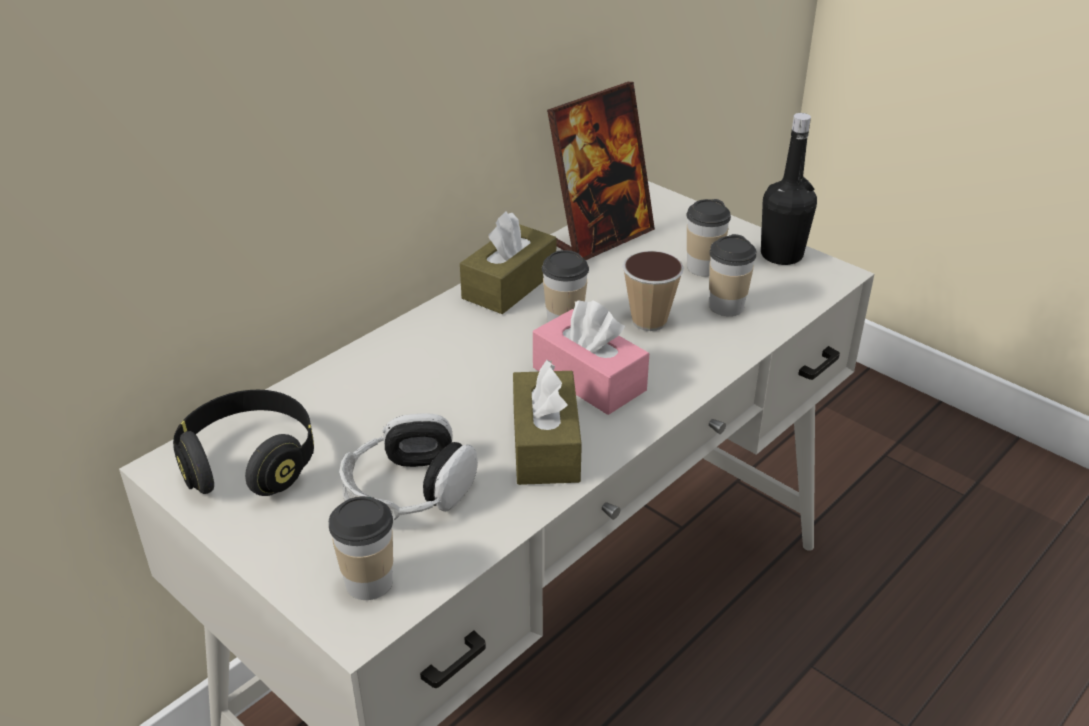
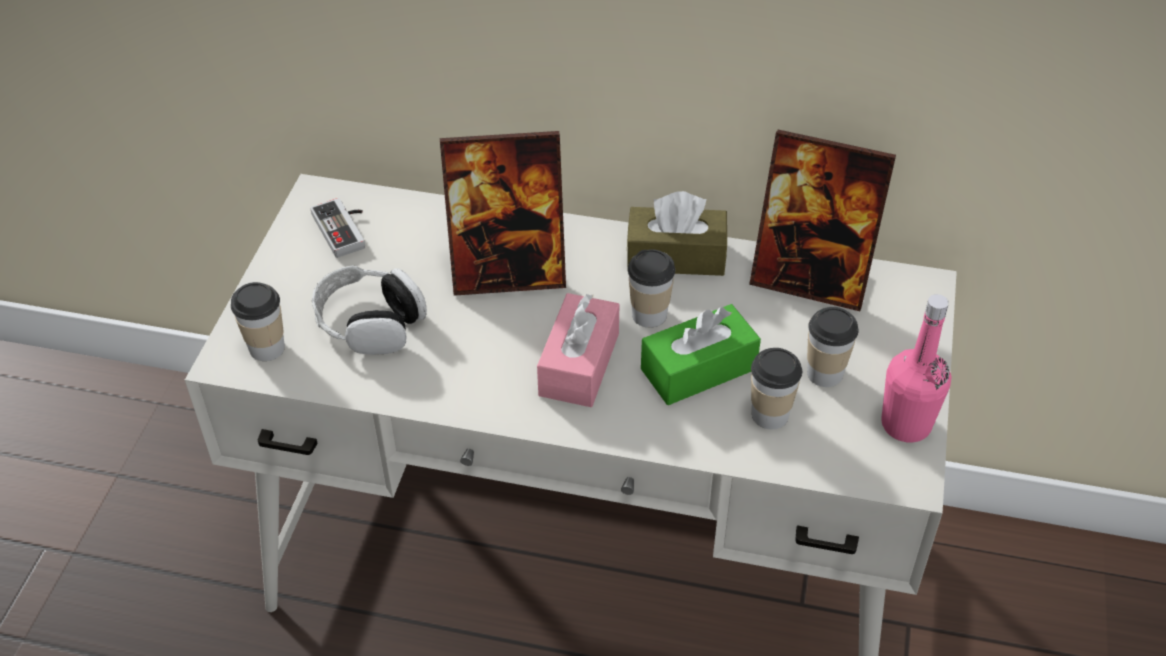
camera: 60 degrees right, 10 degrees up
black headphones [173,390,314,496] -> game controller [310,198,365,258]
brown tissue box [513,360,582,485] -> none
cup [622,251,684,331] -> green tissue box [641,304,761,405]
black bottle [761,113,817,265] -> pink bottle [881,294,951,442]
none -> picture frame [440,131,566,296]

